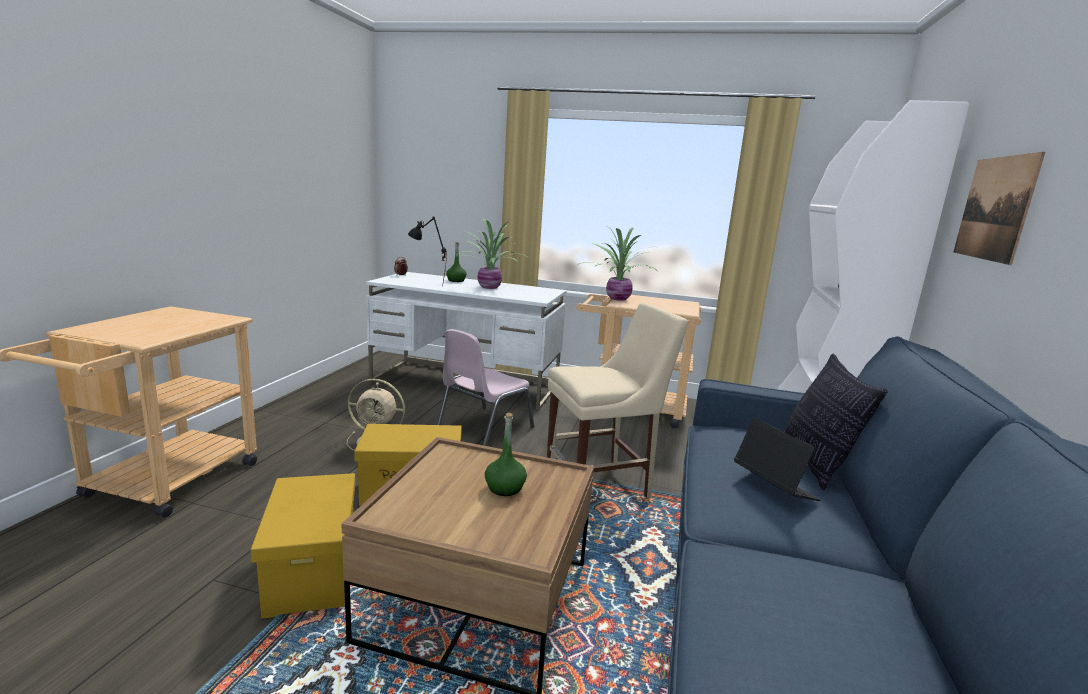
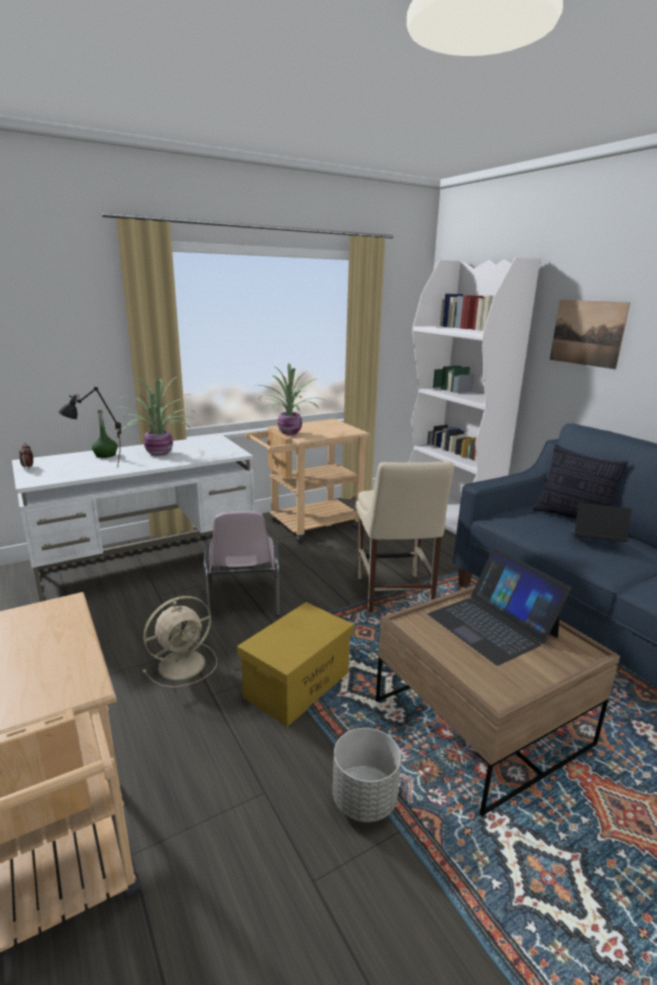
camera: 45 degrees left, 5 degrees up
yellow storage box [251,473,356,619] -> grey planter [333,728,401,822]
green bottle [485,413,527,496] -> laptop [428,548,572,666]
beige chair [547,302,688,498] -> beige chair turned 150 degrees clockwise [356,461,454,612]

